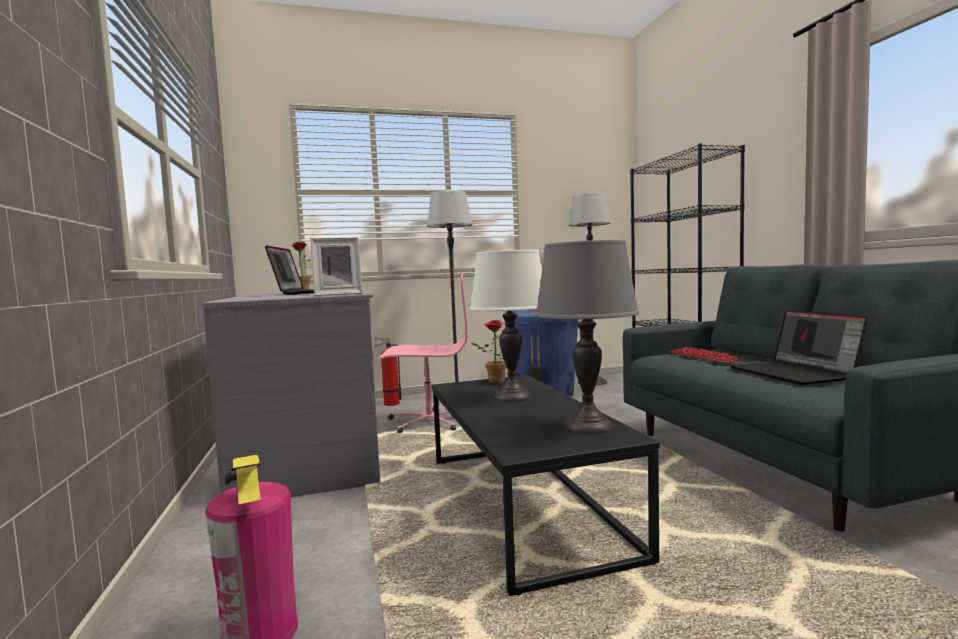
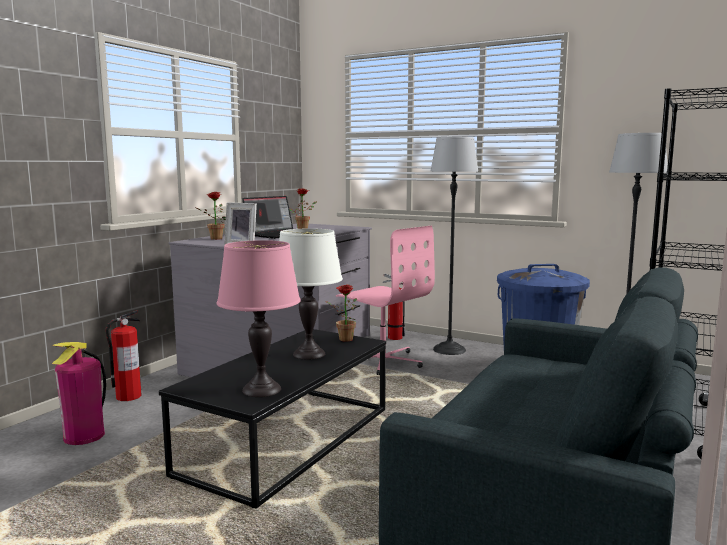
camera: 45 degrees right, 5 degrees up
grey table lamp [535,240,639,434] -> pink table lamp [217,240,301,397]
keyboard [671,347,743,364] -> none
laptop [730,310,868,385] -> none
none -> fire extinguisher [106,311,142,401]
none -> potted plant [196,192,226,240]

